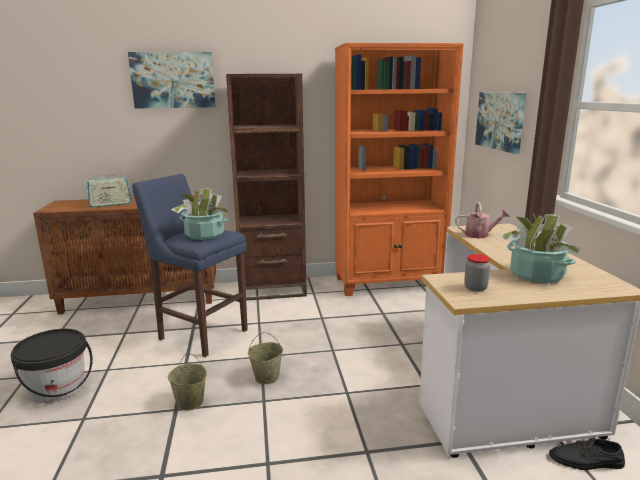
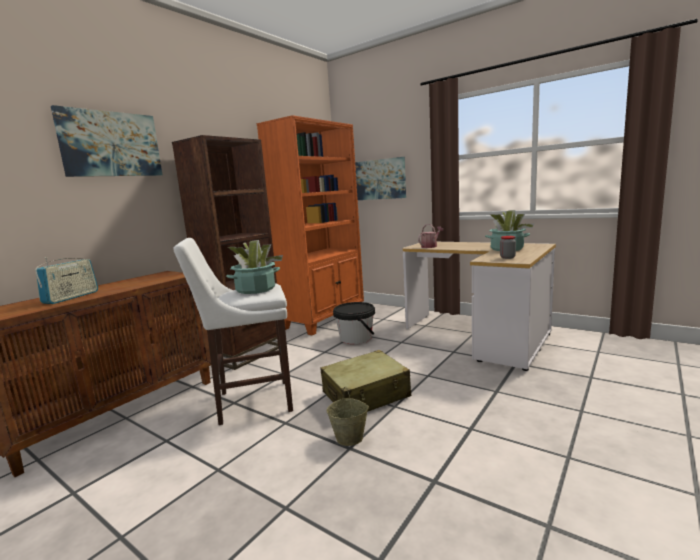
camera: 45 degrees left, 5 degrees down
black bucket [11,329,93,403] -> black bucket moved to [333,302,375,344]
blue stool [132,174,248,357] -> white stool [173,238,293,425]
beige bucket [248,332,283,384] -> beige suitcase [320,350,411,412]
black shoe [549,436,625,470] -> none

